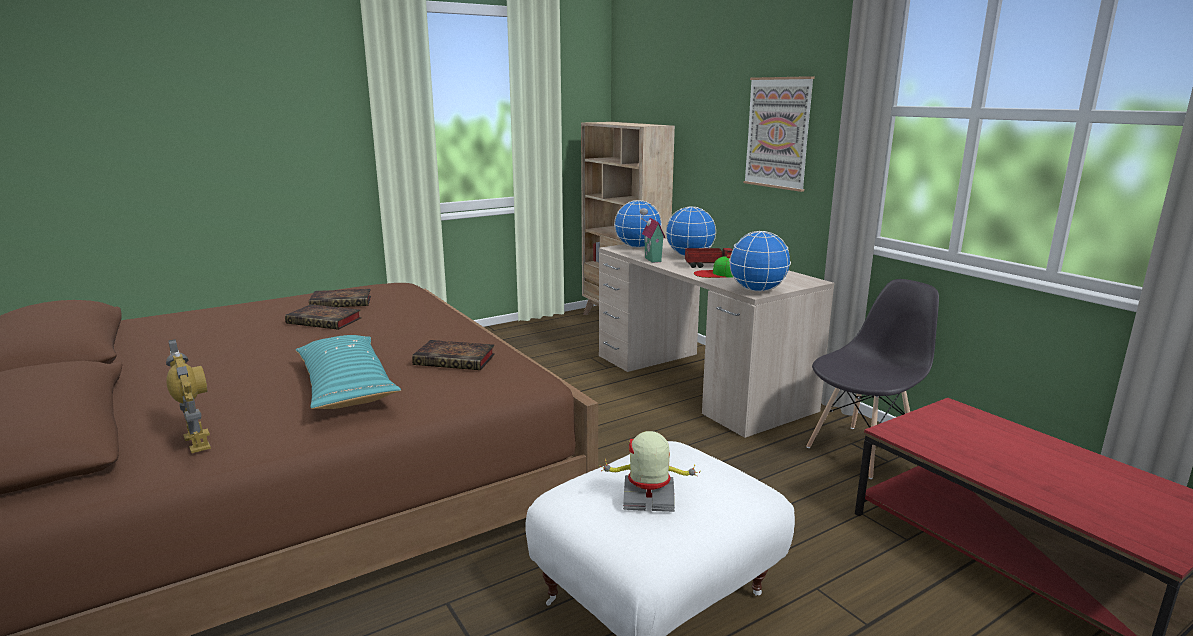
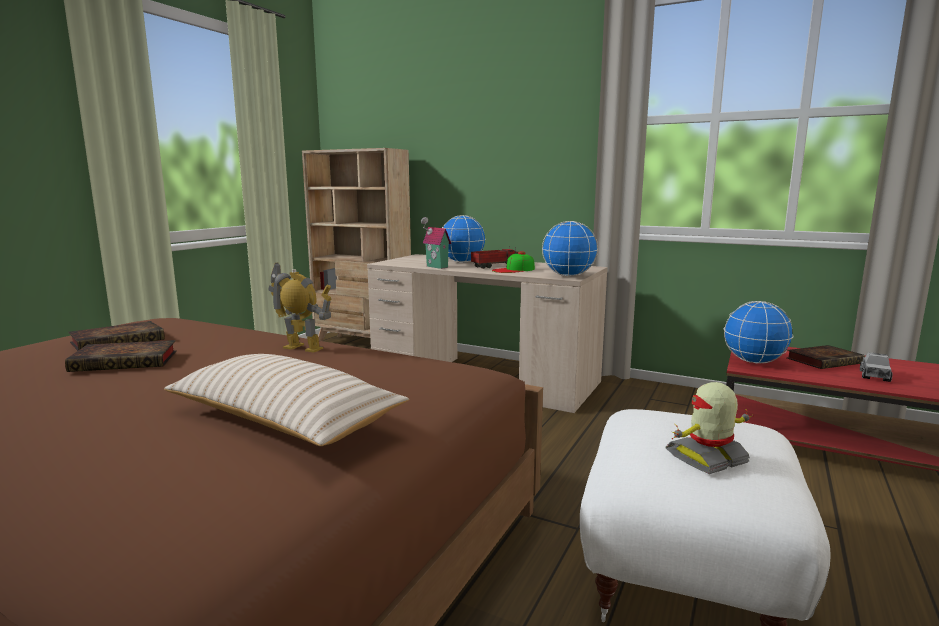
camera: 30 degrees left, 5 degrees down
toy robot [166,339,211,453] -> toy robot moved to [268,262,332,352]
turquoise pillow [296,335,401,409] -> beige pillow [164,354,409,446]
book [412,340,495,370] -> book moved to [786,345,865,369]
globe [614,200,662,248] -> globe moved to [724,301,794,364]
picture [743,76,815,192] -> none
grey chair [806,279,939,479] -> none
none -> toy truck [860,352,892,382]

